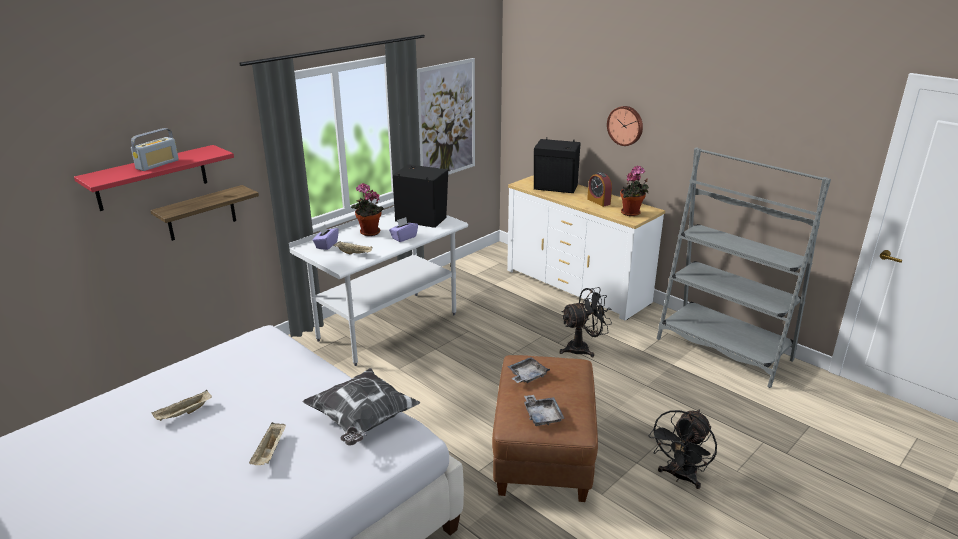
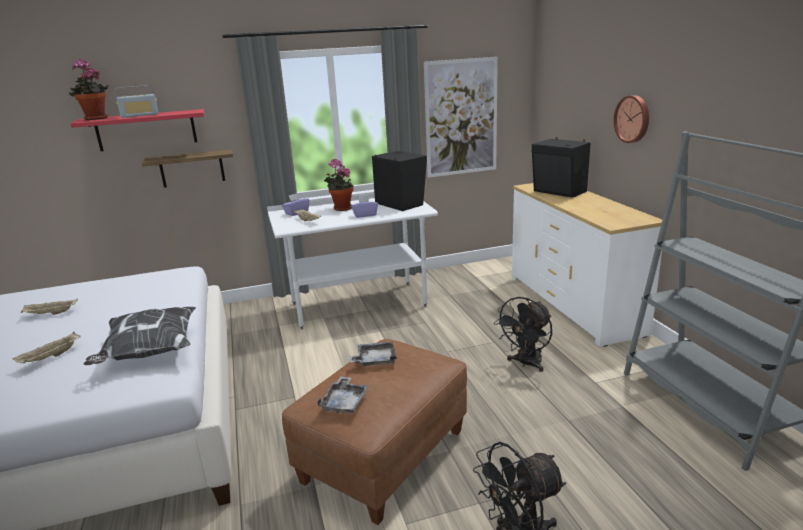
camera: 30 degrees right, 5 degrees down
black fan [559,287,612,357] -> black fan turned 120 degrees clockwise [494,297,552,372]
alarm clock [587,172,612,207] -> none
potted plant [620,166,649,216] -> potted plant moved to [69,59,109,120]

